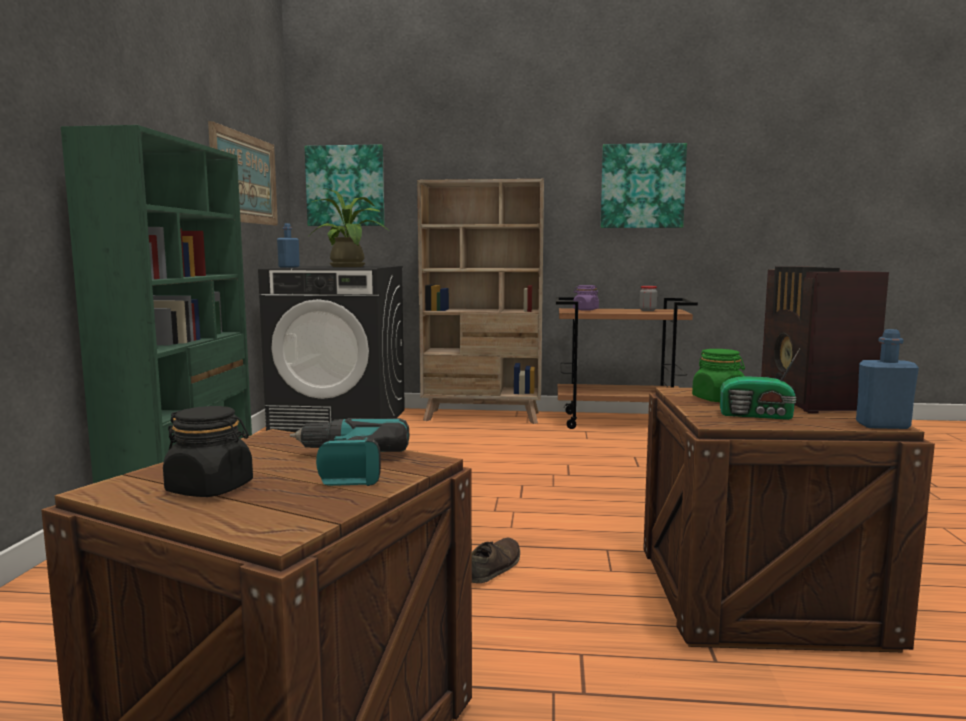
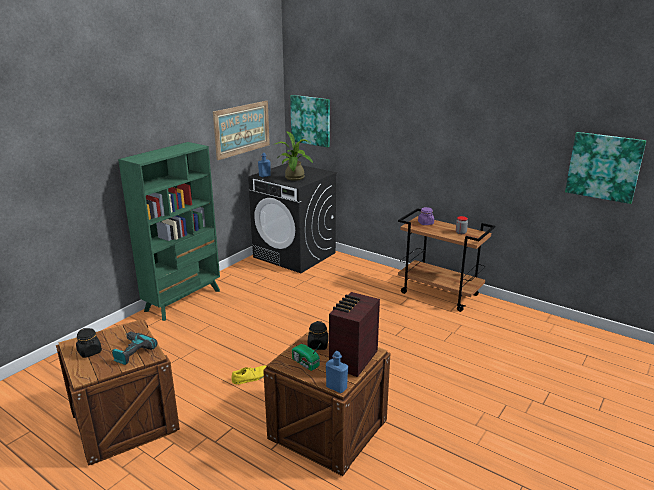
camera: 30 degrees right, 15 degrees up
beige bookcase [417,179,544,424] -> none
brown shoe [472,537,520,583] -> yellow shoe [232,365,267,384]
picture [600,143,687,228] -> picture moved to [565,132,646,204]
green jar [692,349,745,402] -> black jar [308,321,328,350]

